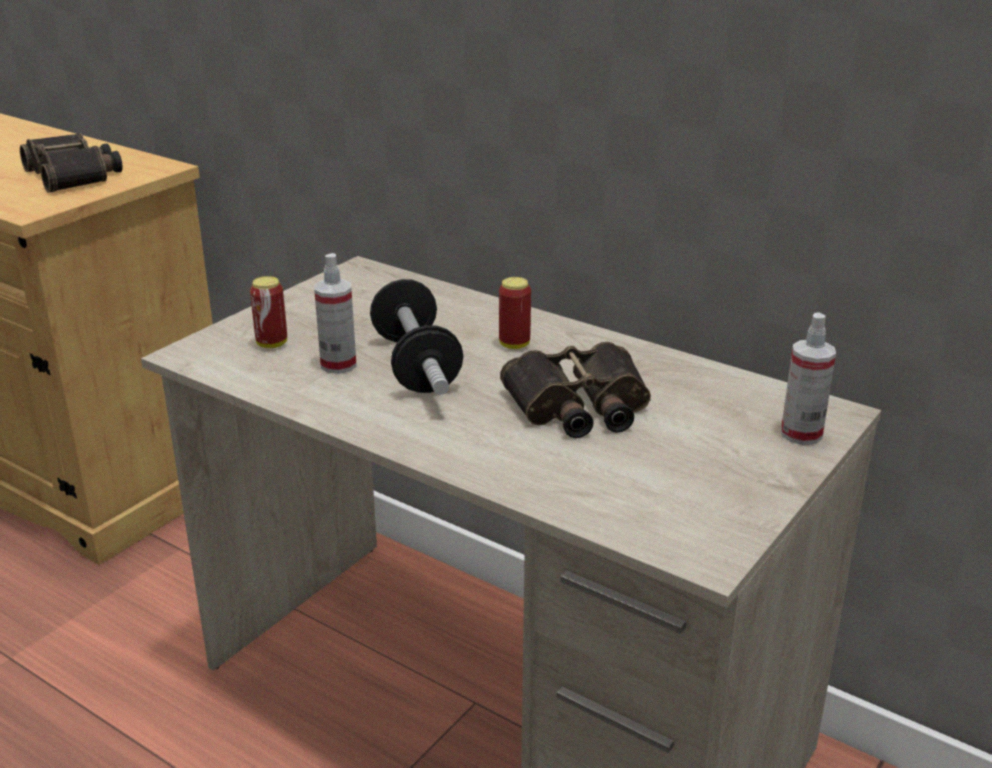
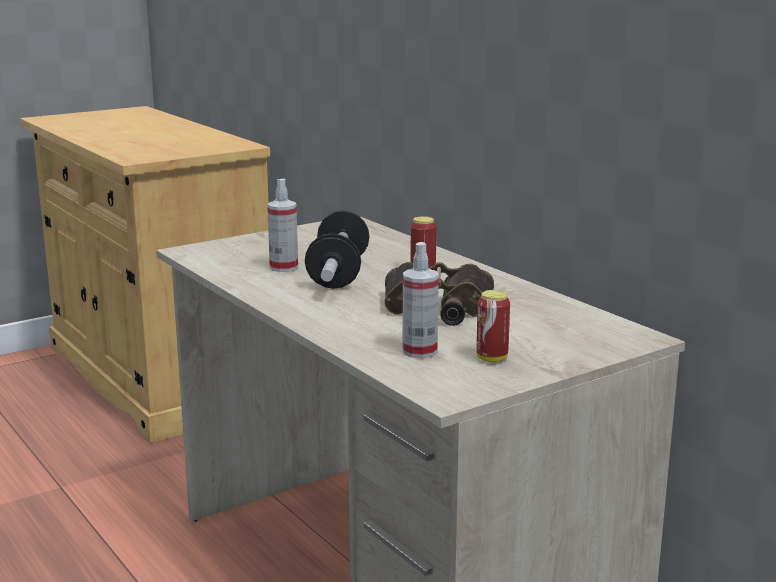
camera: 20 degrees right, 10 degrees down
binoculars [20,133,123,193] -> none
can [250,276,287,348] -> can moved to [476,290,510,362]
spray bottle [781,313,836,445] -> spray bottle moved to [402,242,439,358]

